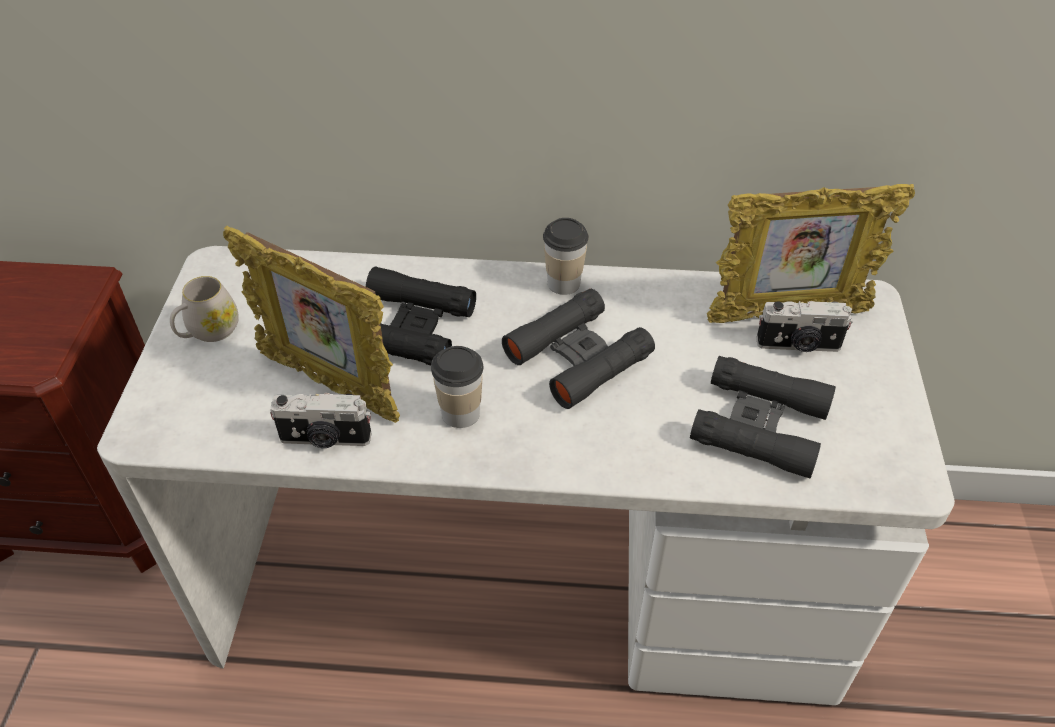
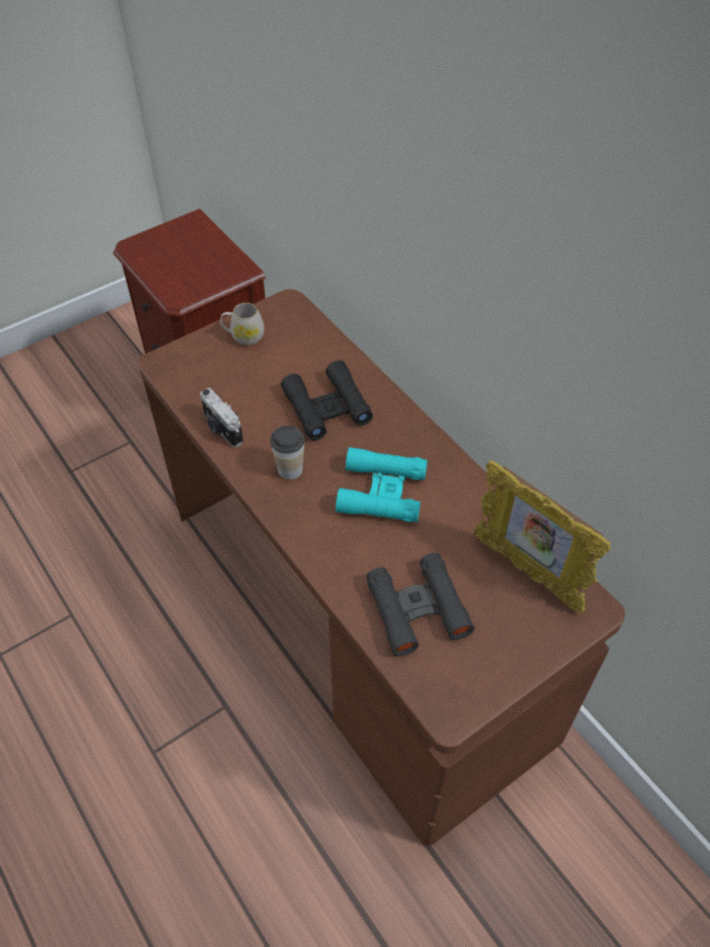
camera: 50 degrees right, 5 degrees up
white desk [97,246,955,705] -> brown desk [138,289,625,846]
picture frame [223,226,400,423] -> none
black binoculars [502,289,655,409] -> turquoise binoculars [336,447,427,522]
cup [543,218,589,295] -> none
camera [756,301,852,352] -> none

